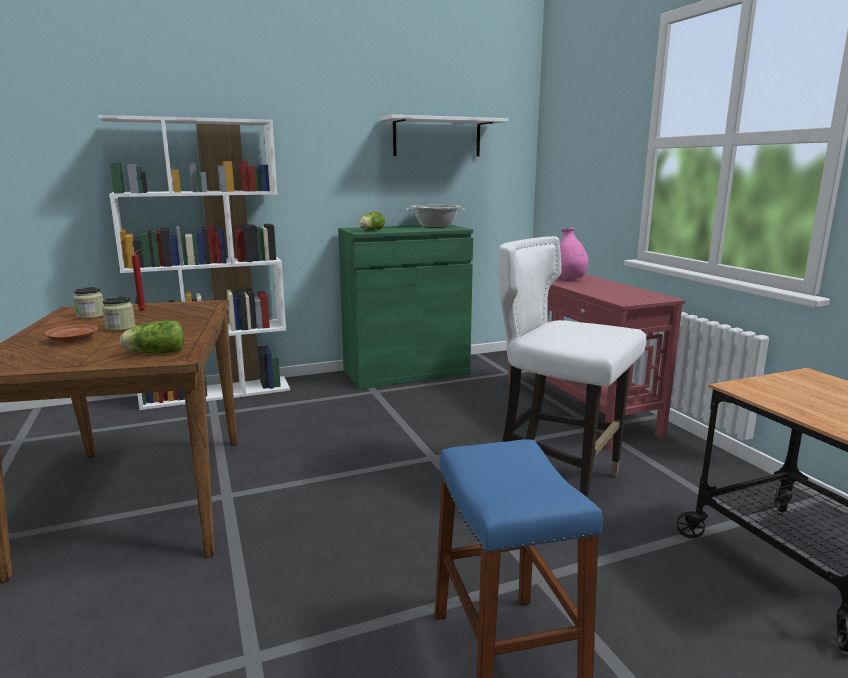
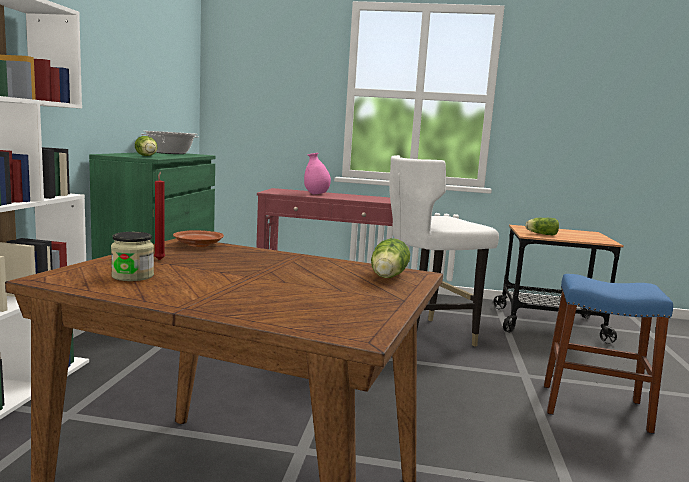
camera: 60 degrees left, 5 degrees down
brown plate [45,324,98,343] -> brown plate moved to [173,230,224,247]
jar [102,296,136,331] -> none
white shelf [380,115,508,157] -> none
none -> lettuce [525,218,559,236]

